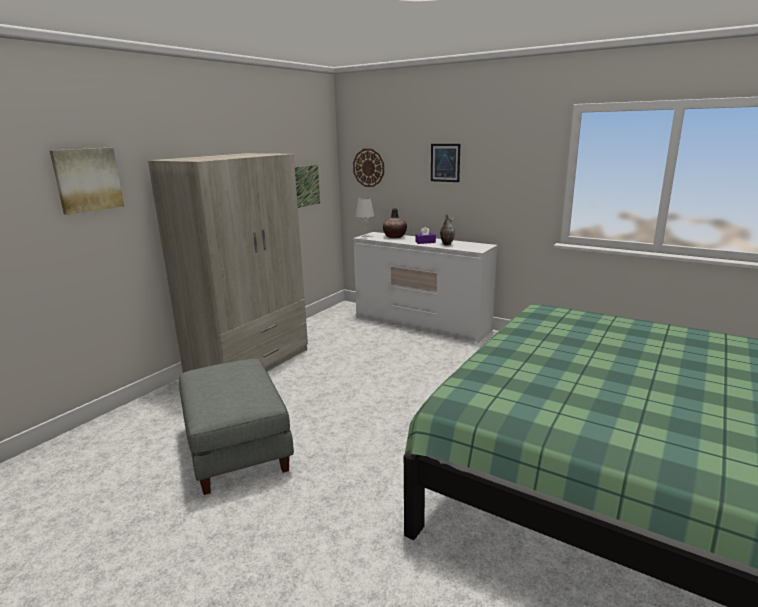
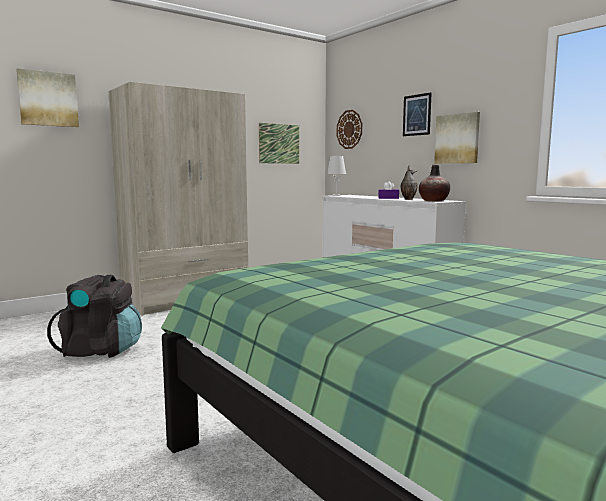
camera: 20 degrees right, 10 degrees down
grey ottoman [179,359,294,495] -> black backpack [47,275,142,358]
vase [383,208,407,238] -> vase moved to [419,165,450,201]
none -> picture [434,112,480,164]

